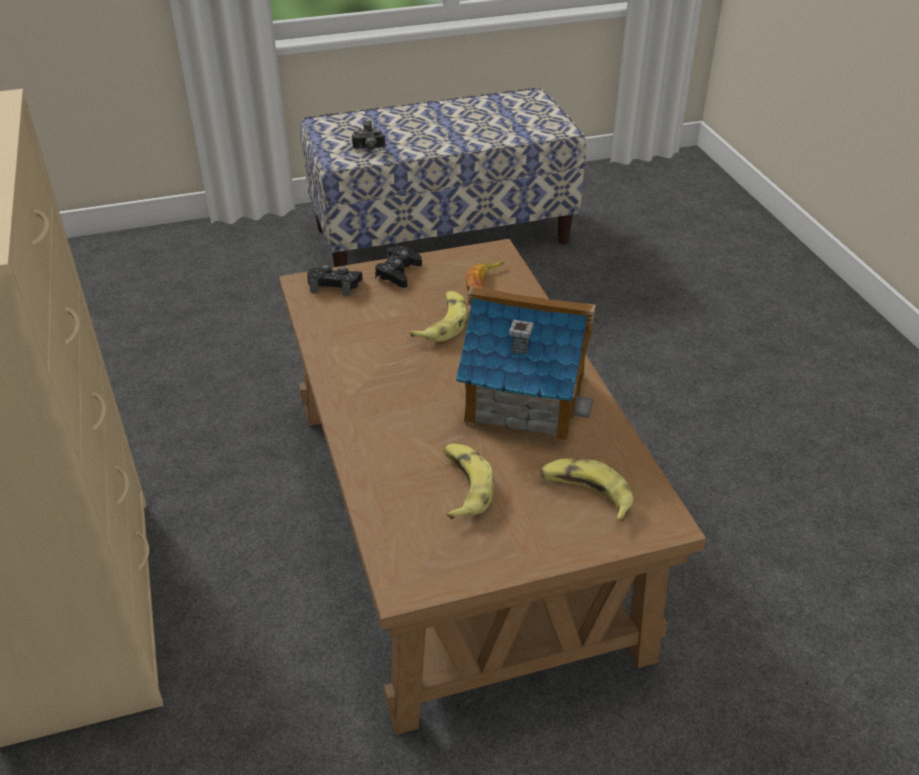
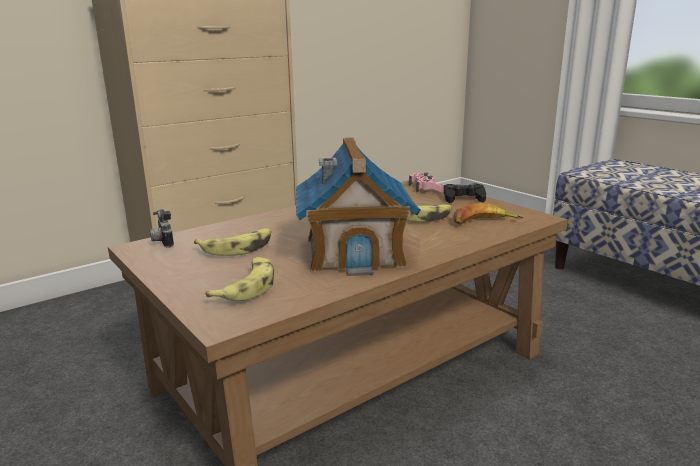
camera: 70 degrees right, 20 degrees down
black game controller [307,265,363,297] -> pink game controller [409,173,443,193]
camera [352,120,385,150] -> camera moved to [150,209,174,248]

